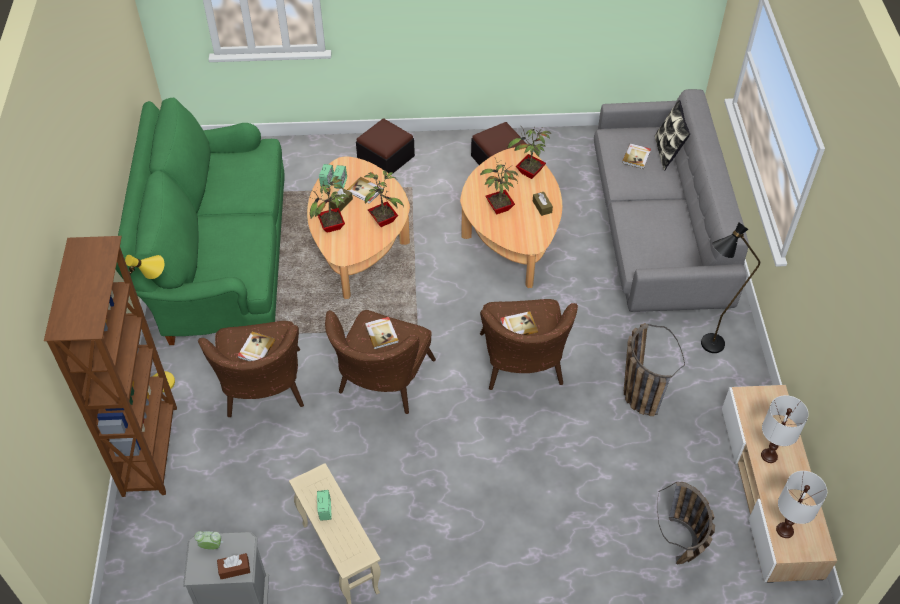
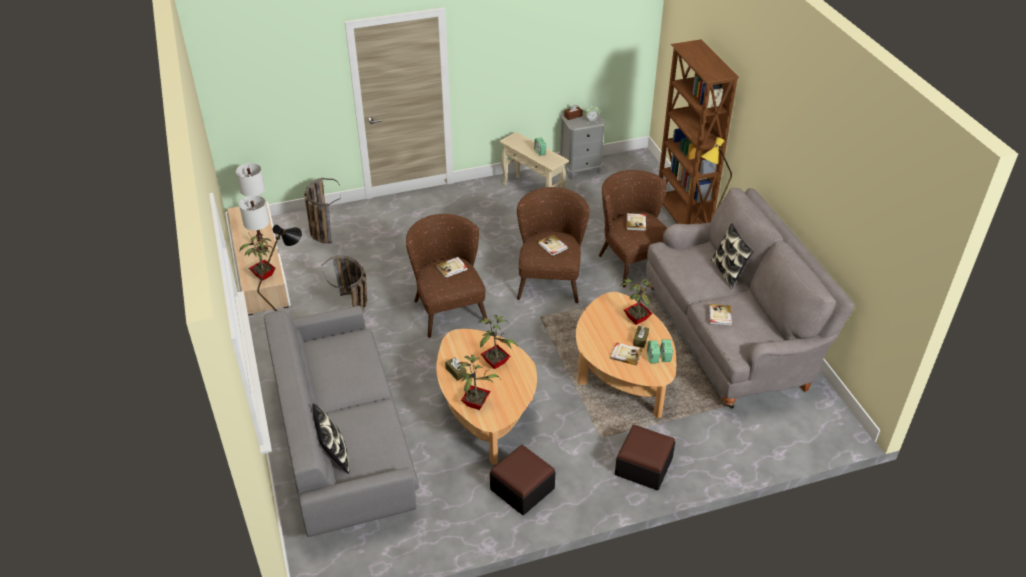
camera: 165 degrees right, 10 degrees down
green sofa [115,98,285,345] -> grey sofa [646,188,855,408]
potted plant [364,171,404,227] -> potted plant moved to [240,233,276,281]
book [622,143,651,169] -> book moved to [709,304,732,326]
none -> pillow [711,223,754,288]

